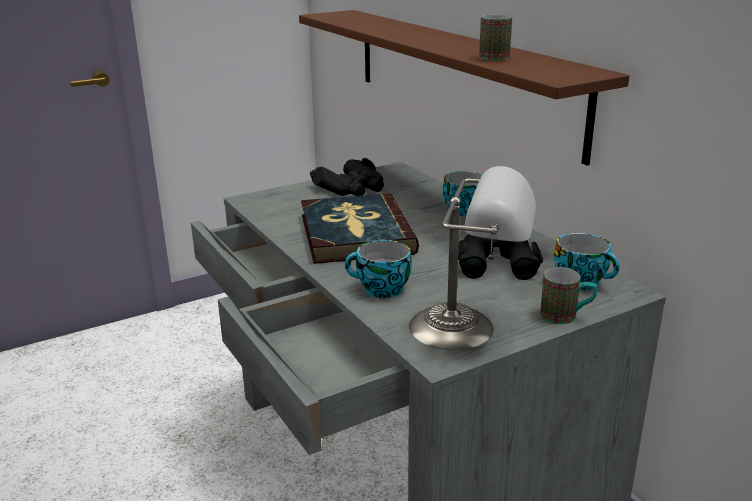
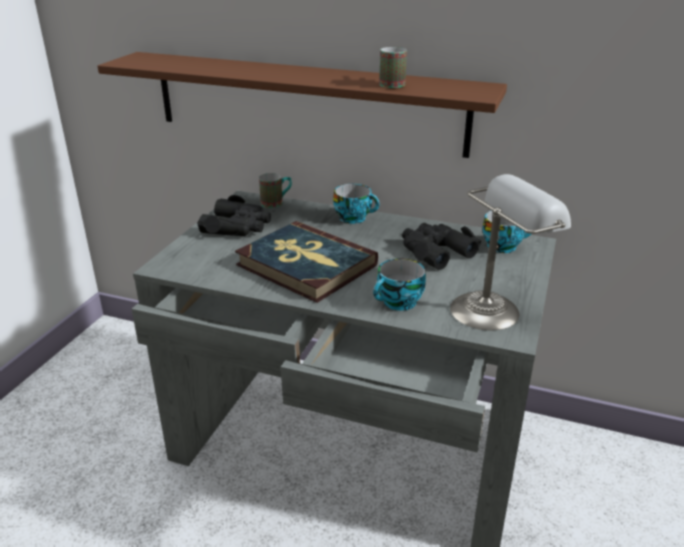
camera: 40 degrees left, 5 degrees up
mug [540,267,597,324] -> mug moved to [259,173,292,208]

